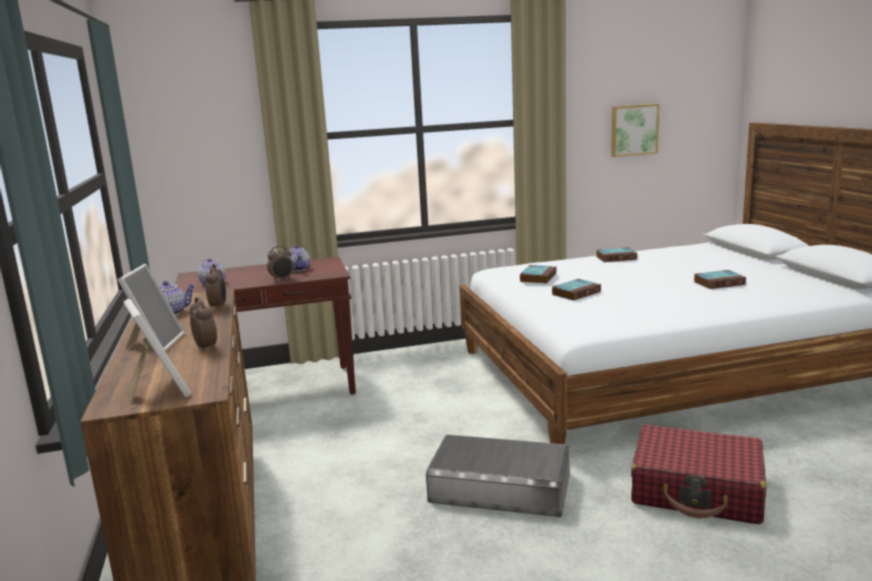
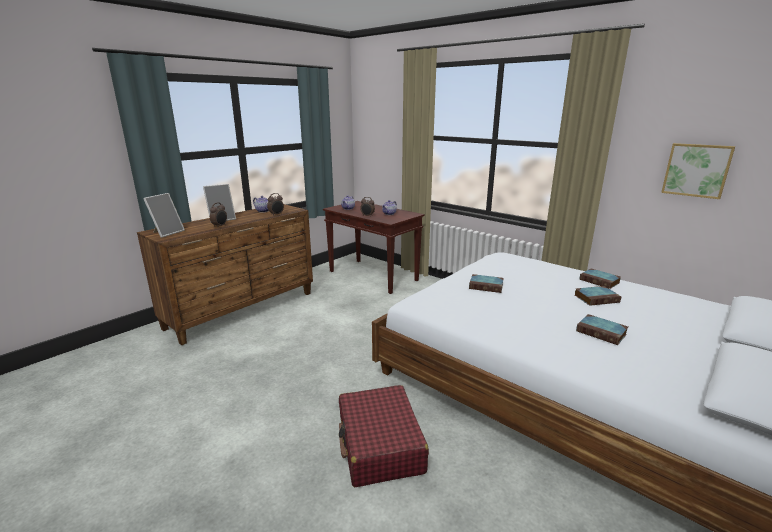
camera: 55 degrees right, 5 degrees up
grey storage box [426,435,570,517] -> none
book [520,265,556,283] -> book moved to [575,286,621,306]

